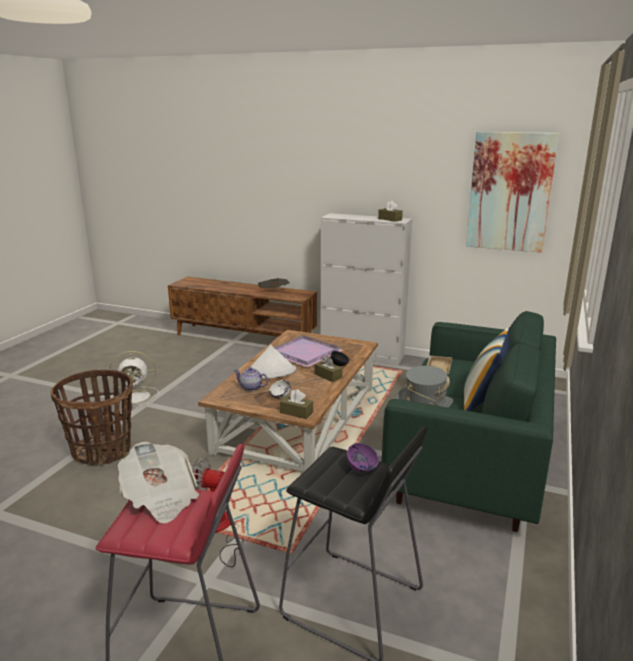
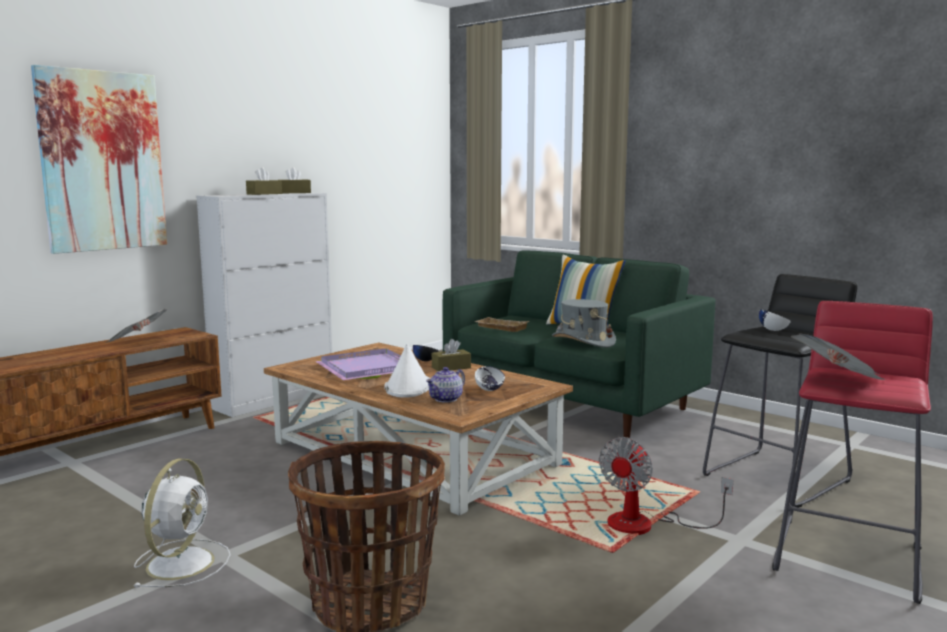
camera: 70 degrees left, 10 degrees down
brown tissue box [280,389,313,419] -> brown tissue box moved to [246,167,282,195]
purple bowl [347,443,379,473] -> white bowl [759,309,791,331]
picture [466,132,559,253] -> picture moved to [31,65,167,254]

